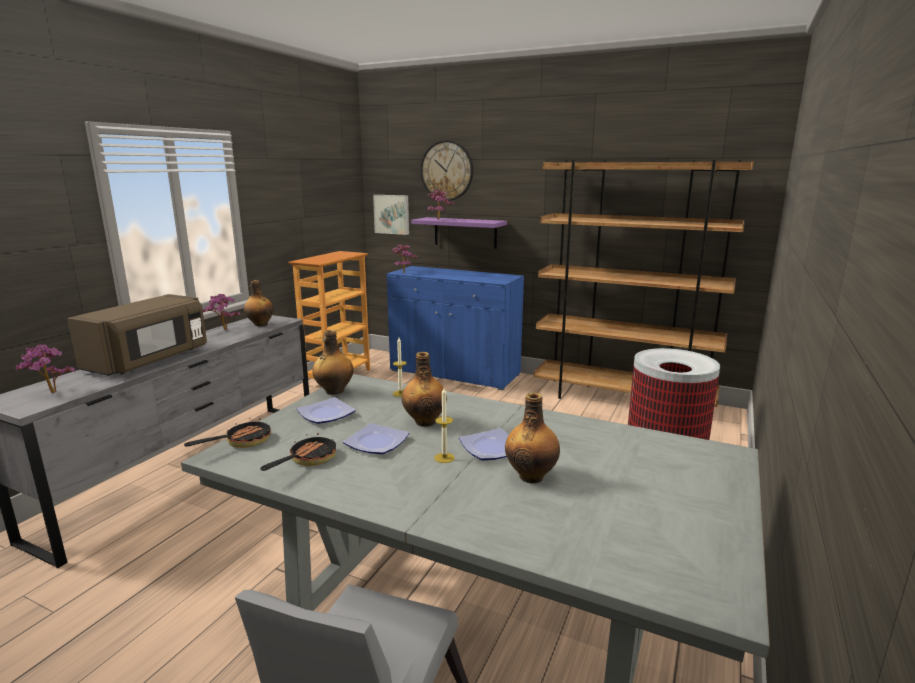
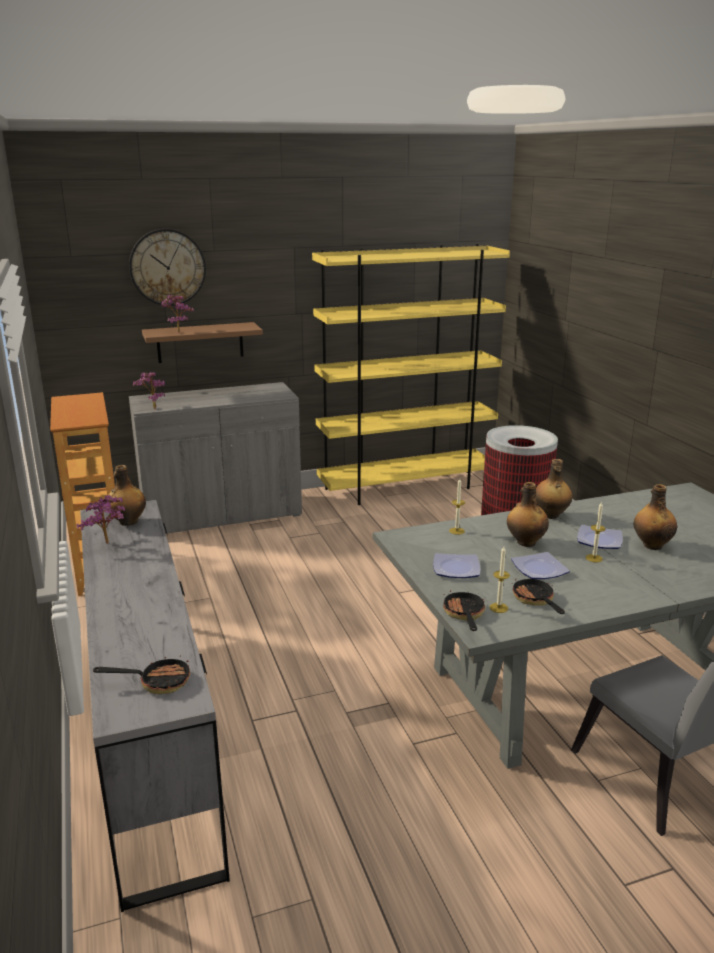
camera: 45 degrees left, 5 degrees up
potted plant [15,344,75,393] -> frying pan [93,655,190,694]
brown microwave [67,294,207,376] -> none
bottle [312,330,354,395] -> bottle moved to [535,459,572,519]
picture [373,195,409,235] -> none
blue cabinet [387,266,524,390] -> grey cabinet [129,382,302,534]
purple shelf [411,217,507,249] -> brown shelf [142,322,263,363]
brown bookcase [534,160,754,407] -> yellow bookcase [312,244,510,505]
none -> candle [490,547,510,613]

